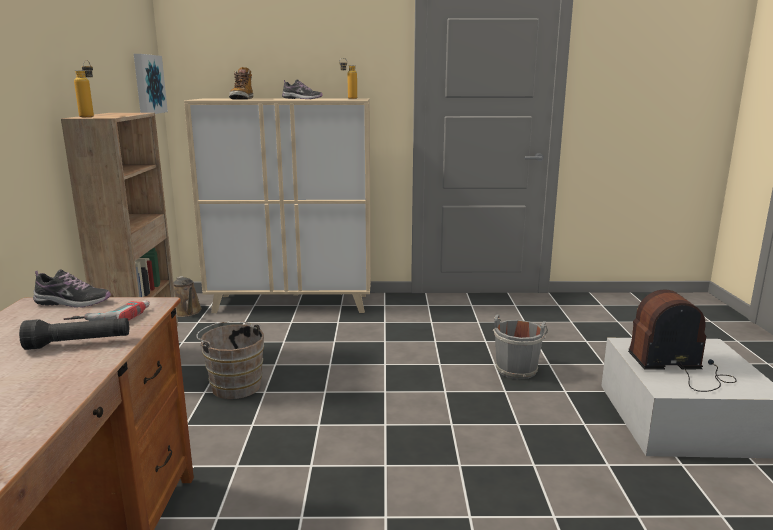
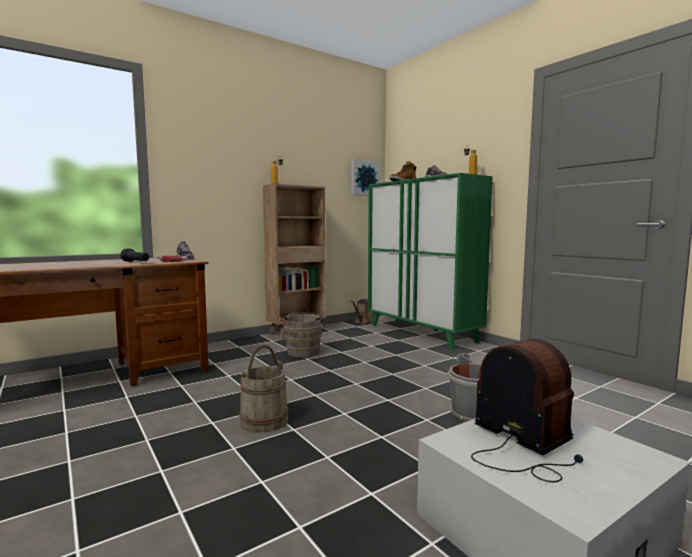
camera: 55 degrees right, 10 degrees down
beige cabinet [184,98,371,313] -> green cabinet [368,173,493,350]
none -> beige bucket [239,345,289,433]

